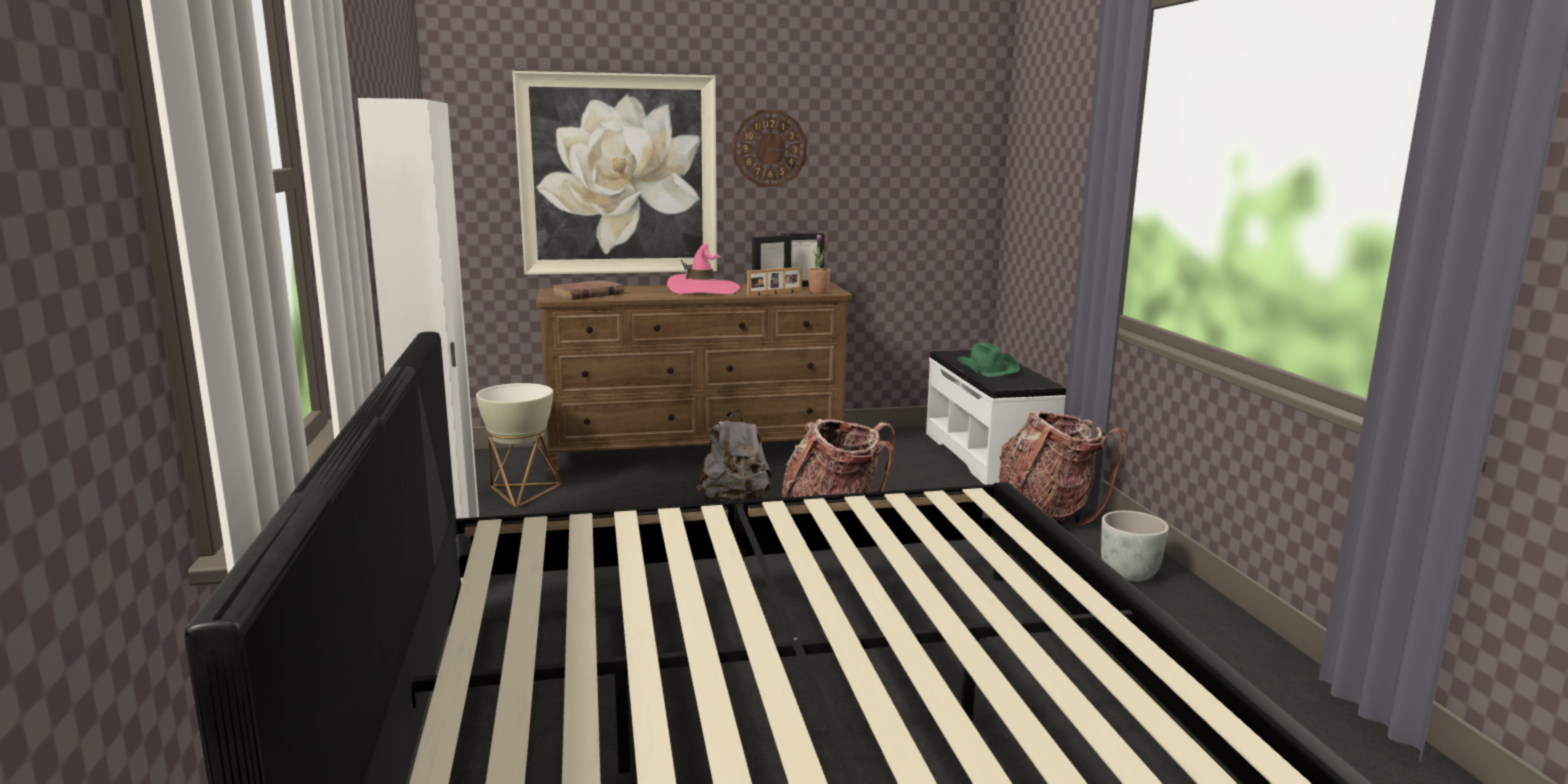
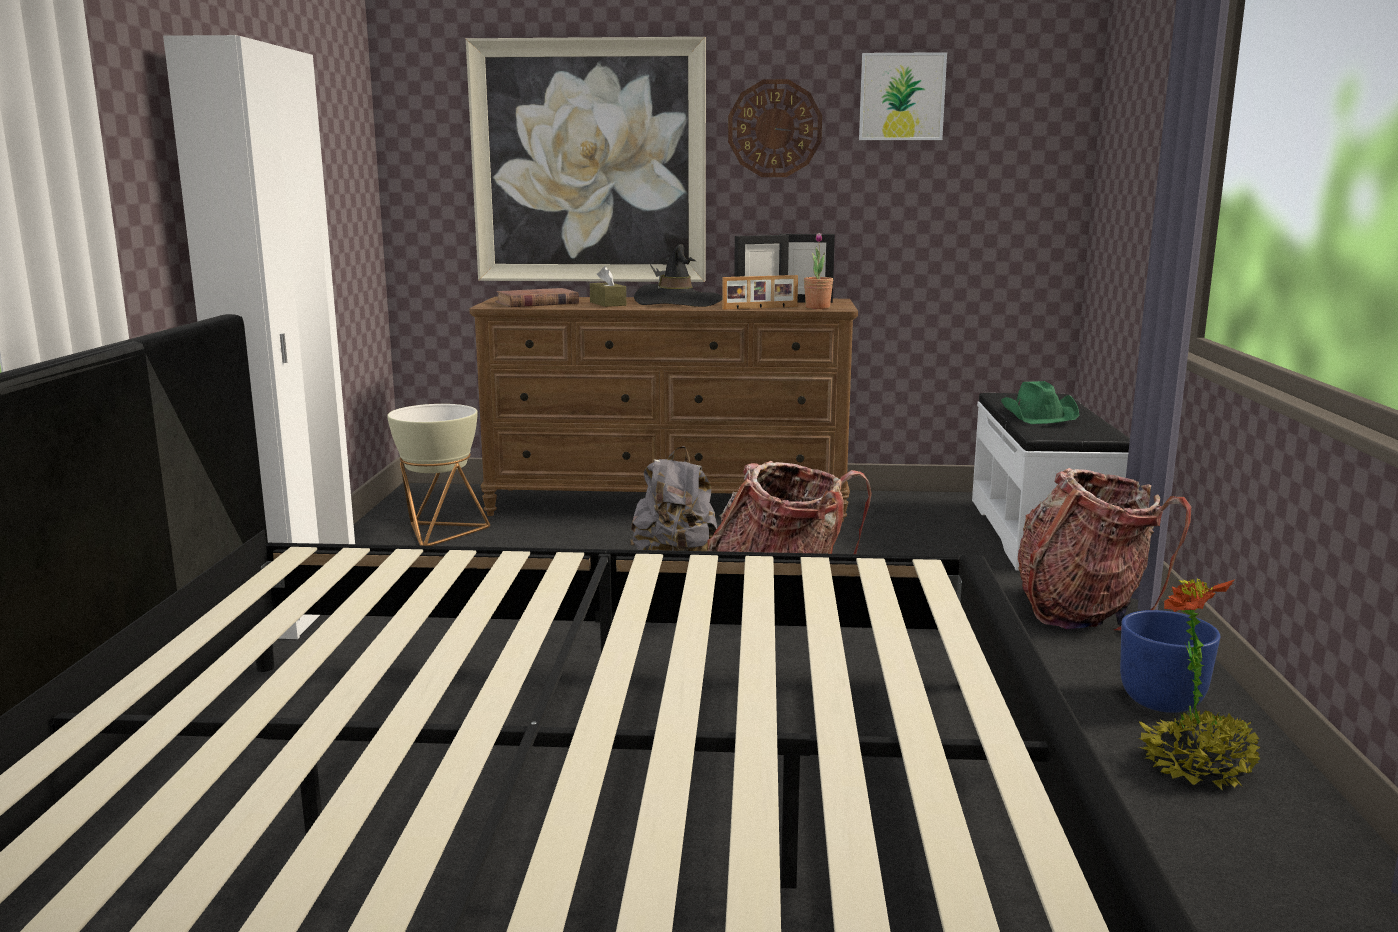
camera: 15 degrees right, 0 degrees up
pink hat [667,243,740,294] -> black hat [634,244,722,307]
grey planter [1101,511,1169,581] -> blue planter [1120,610,1220,713]
none -> brown tissue box [590,266,626,307]
none -> picture [859,52,947,140]
none -> potted plant [1138,579,1261,790]

